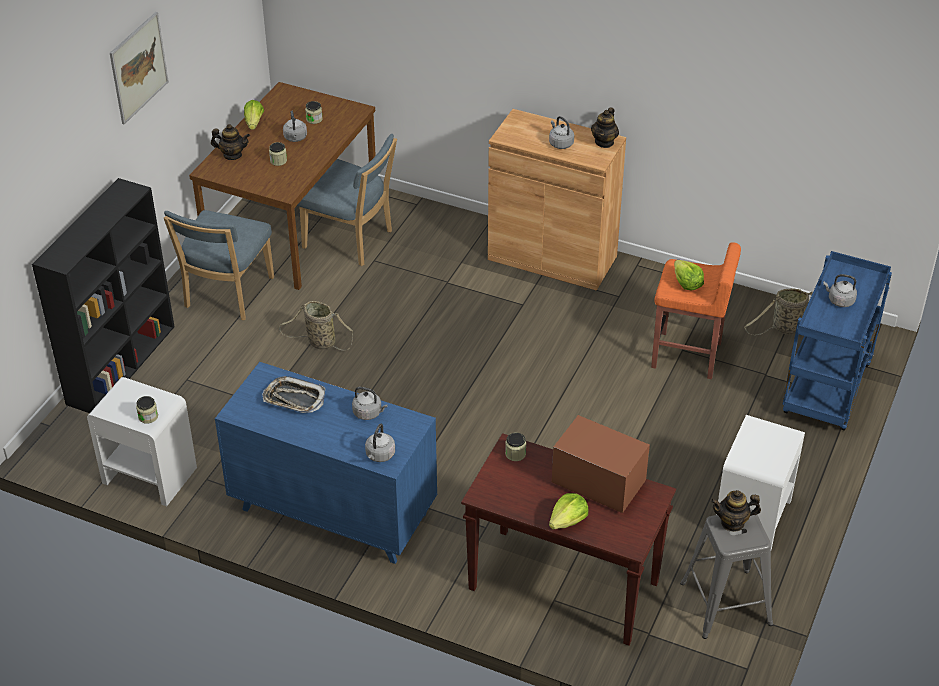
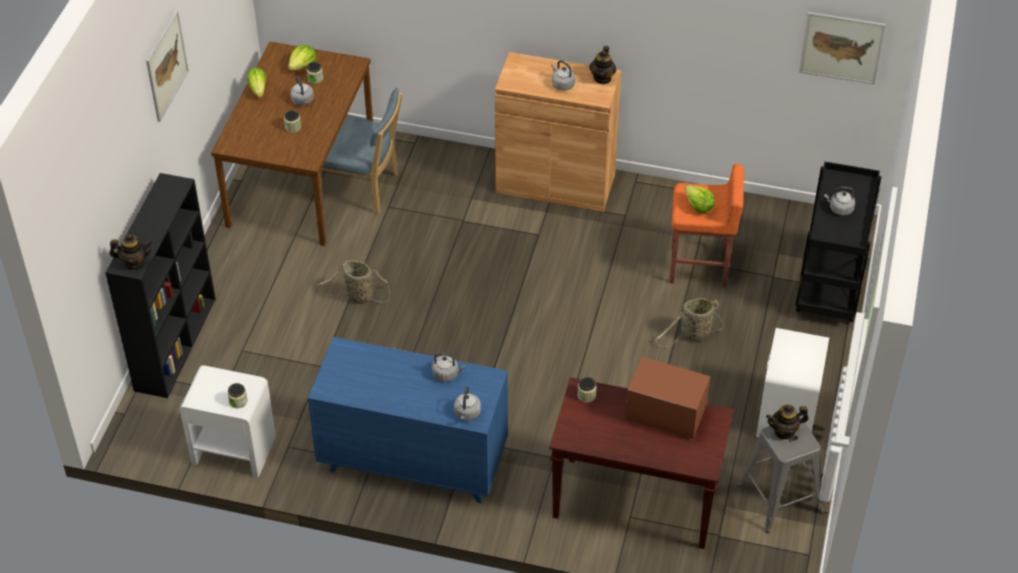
camera: 10 degrees left, 5 degrees up
blue chair [164,210,274,320] -> none
teapot [211,124,250,160] -> teapot moved to [109,234,153,270]
tray [262,376,325,413] -> none
lettuce [549,493,588,529] -> lettuce moved to [288,45,316,71]
basket [744,288,813,335] -> basket moved to [655,298,724,347]
blue cart [782,251,892,431] -> black cart [795,162,881,322]
none -> picture [799,12,886,85]

